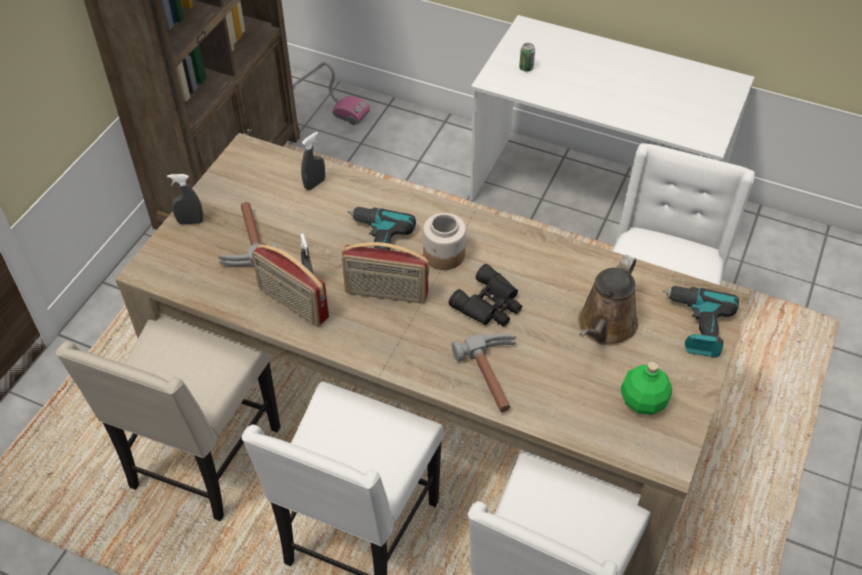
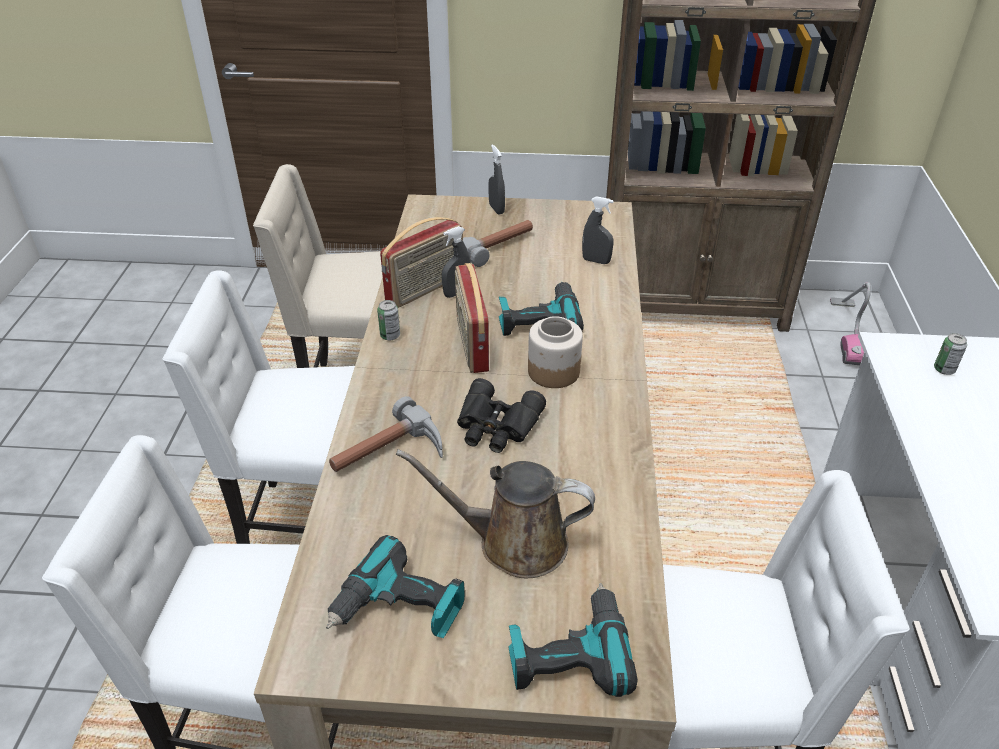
camera: 70 degrees right, 10 degrees down
radio [252,243,329,327] -> radio turned 150 degrees counterclockwise [380,217,463,308]
green bottle [621,362,672,415] -> power drill [326,535,465,638]
none -> can [377,300,400,341]

